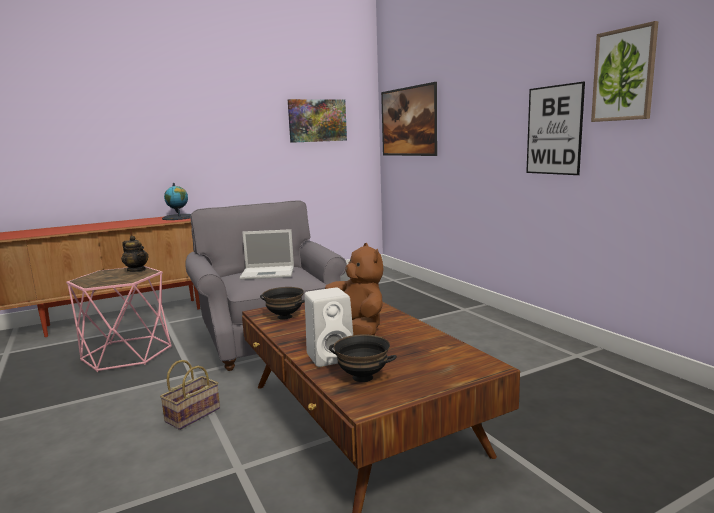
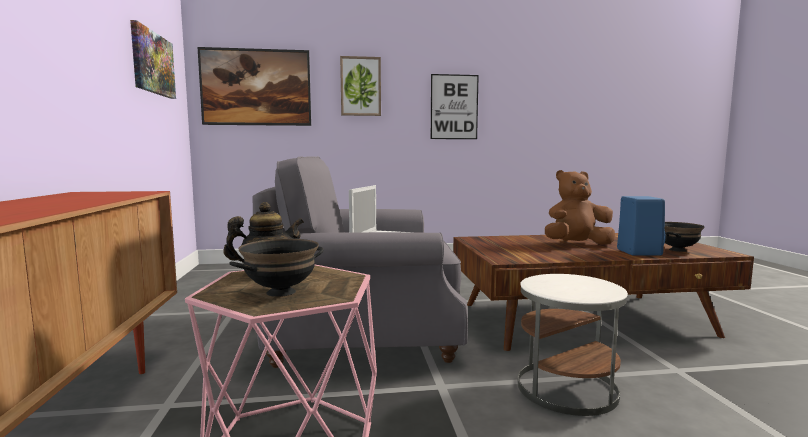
camera: 70 degrees left, 5 degrees down
basket [160,360,220,430] -> white side table [517,274,628,416]
globe [162,183,191,220] -> none
black bowl [260,287,305,320] -> black bowl moved to [230,239,324,297]
white speaker [304,288,353,367] -> blue speaker [617,196,666,256]
picture [591,21,658,122] -> picture moved to [340,56,381,116]

